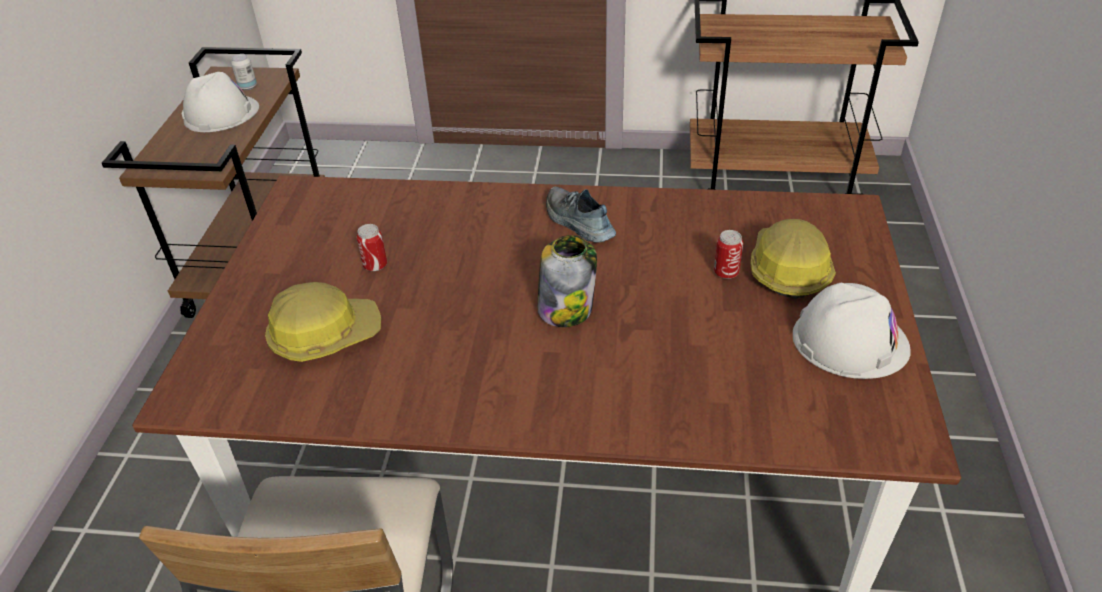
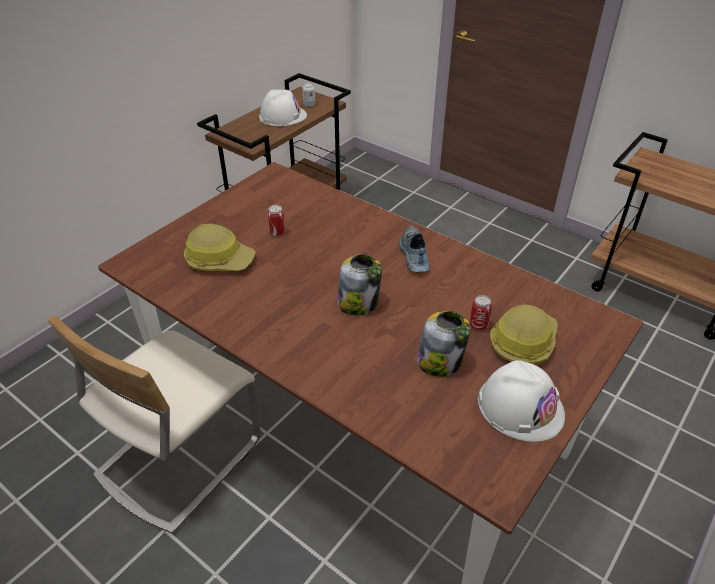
camera: 30 degrees right, 0 degrees up
none -> jar [417,311,471,377]

